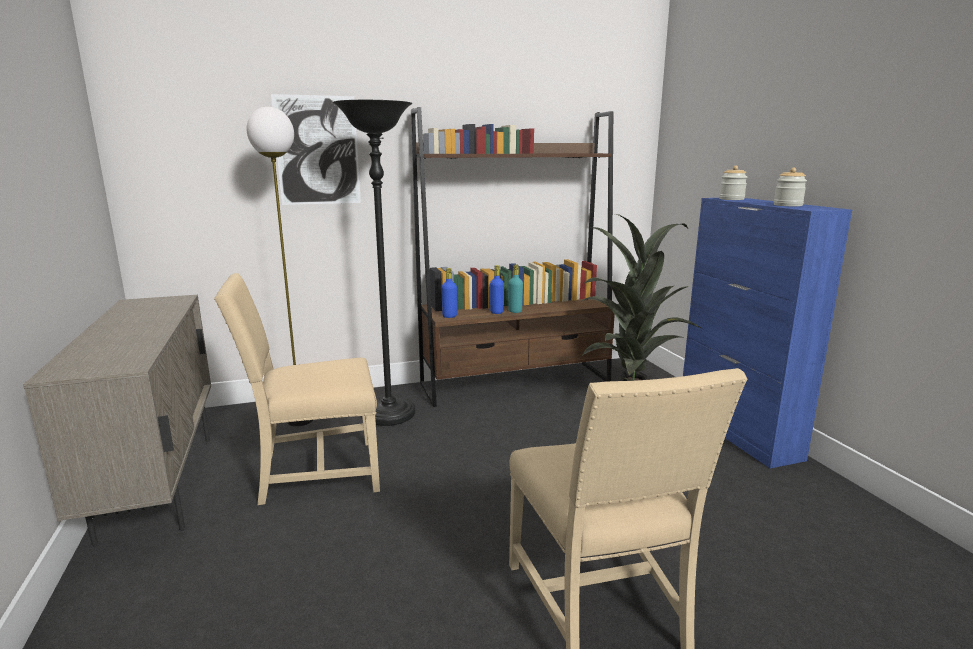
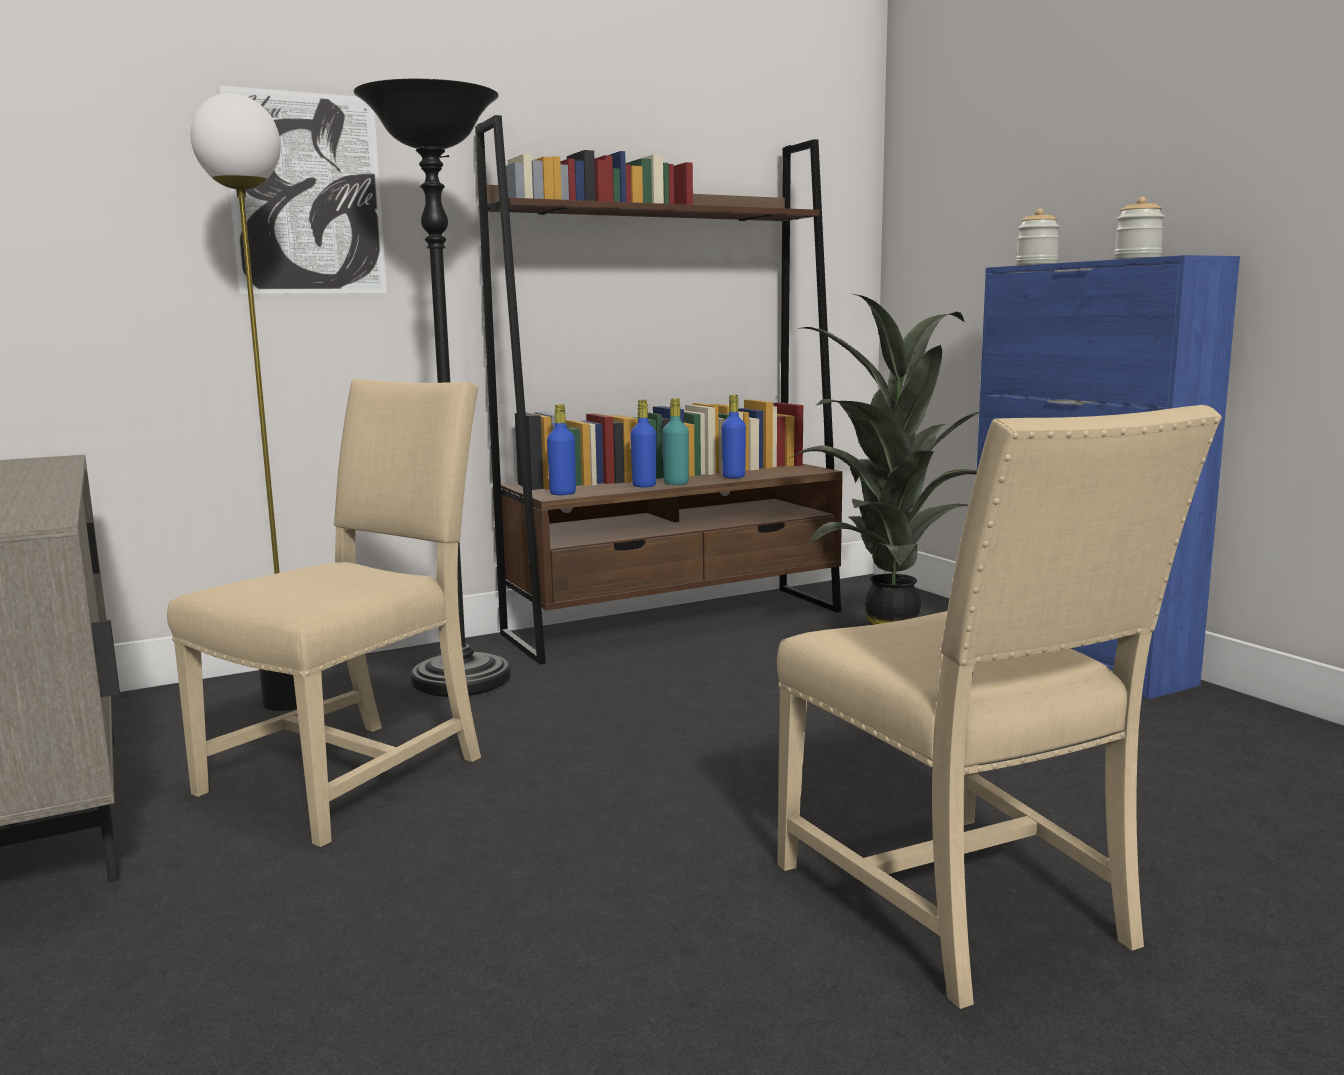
camera: 10 degrees left, 5 degrees down
beige chair [214,273,380,505] -> beige chair turned 150 degrees clockwise [167,379,481,847]
none -> blue bottle [721,394,746,478]

